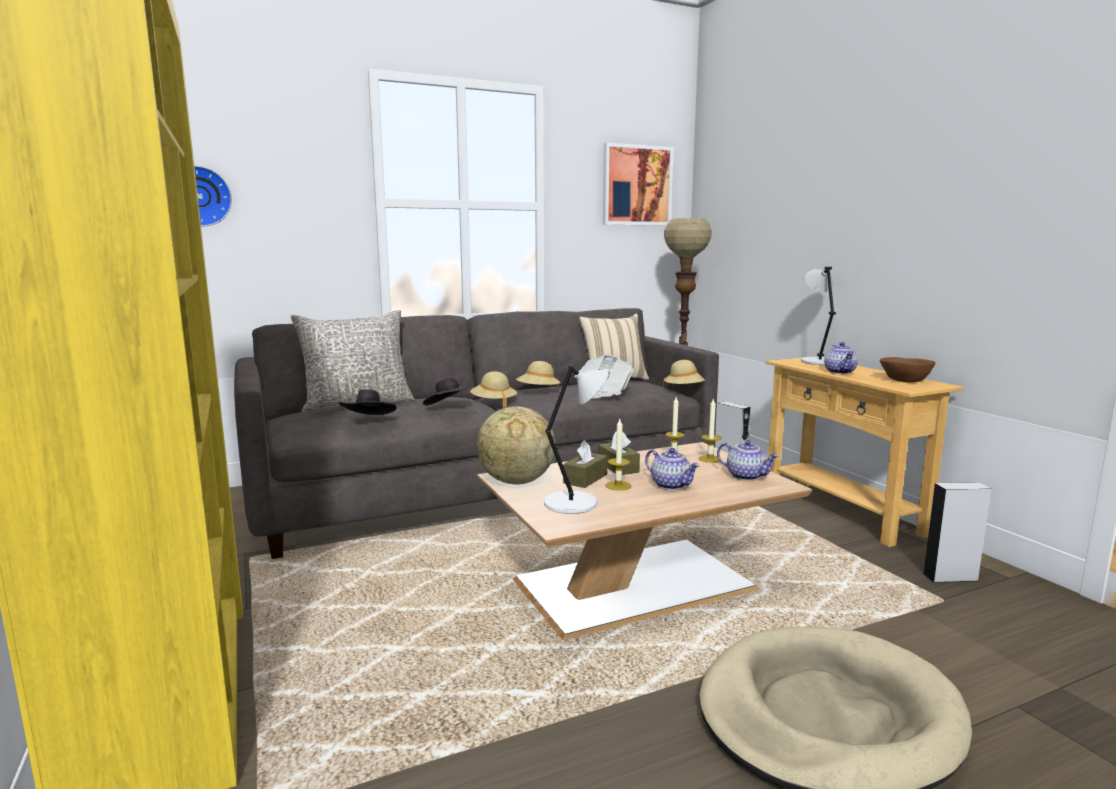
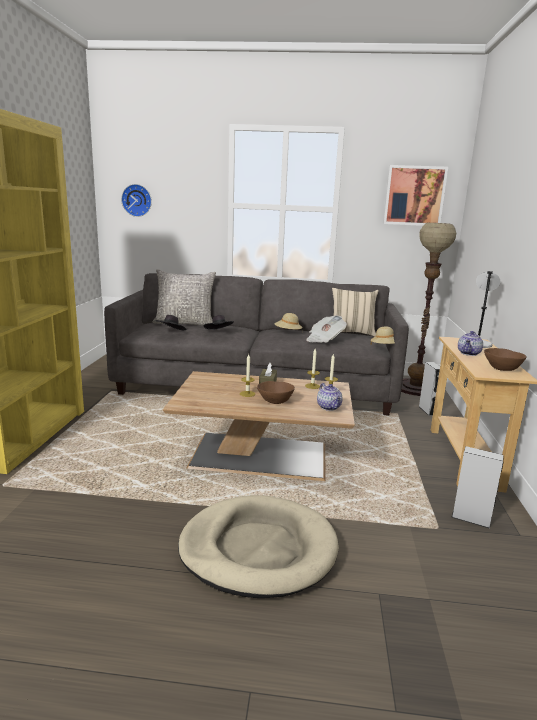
camera: 30 degrees right, 5 degrees up
beige hat [470,371,517,408] -> none
globe [477,406,555,485] -> none
white table lamp [544,365,609,514] -> none
brown tissue box [563,440,607,488] -> none
teapot [645,448,700,490] -> brown bowl [257,381,295,404]

